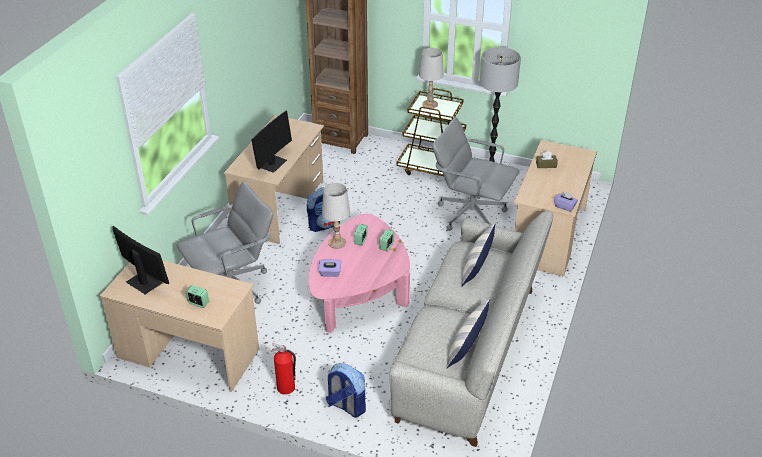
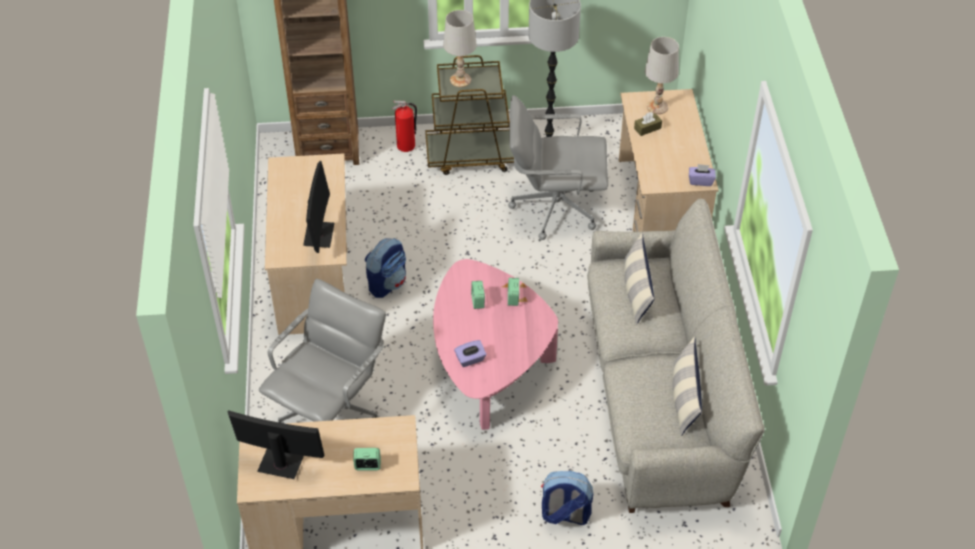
camera: 25 degrees left, 10 degrees up
fire extinguisher [271,343,296,395] -> fire extinguisher moved to [392,100,417,152]
white table lamp [322,183,350,249] -> white table lamp moved to [645,37,679,114]

